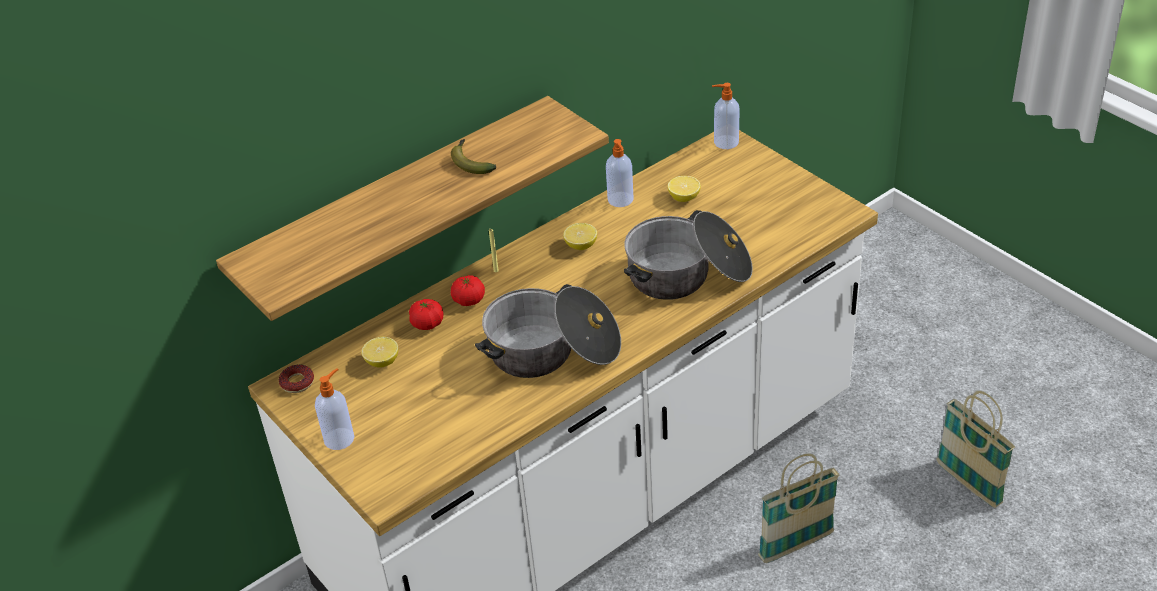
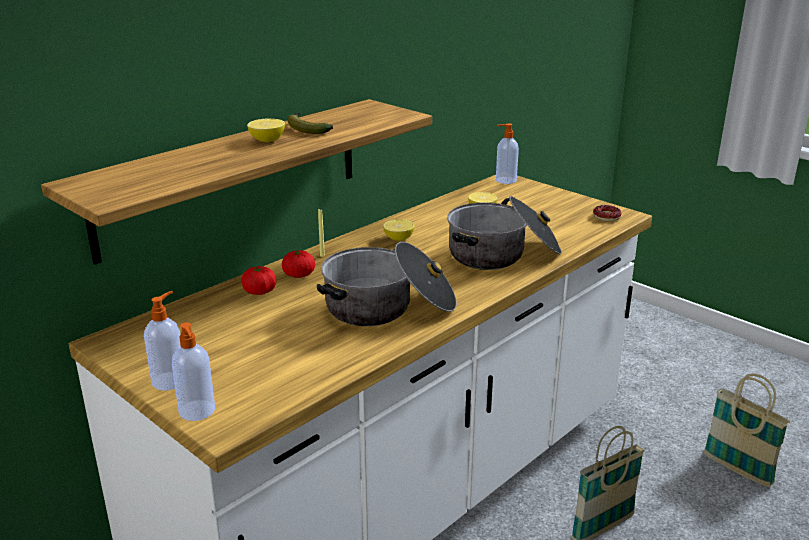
camera: 10 degrees left, 15 degrees down
donut [279,365,314,393] -> donut moved to [593,205,622,222]
lemon [361,337,398,368] -> lemon moved to [247,118,285,142]
soap dispenser [606,139,634,207] -> soap dispenser moved to [172,322,215,421]

